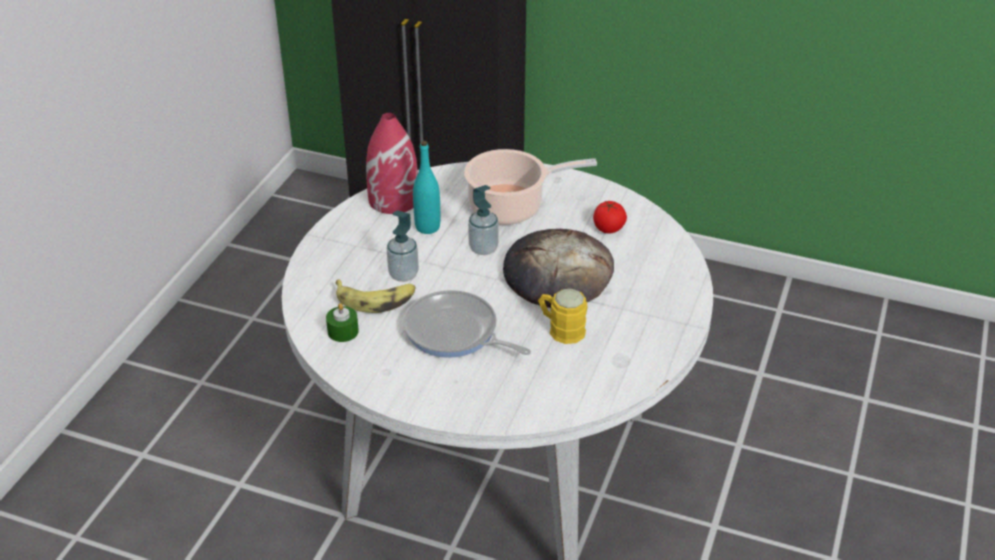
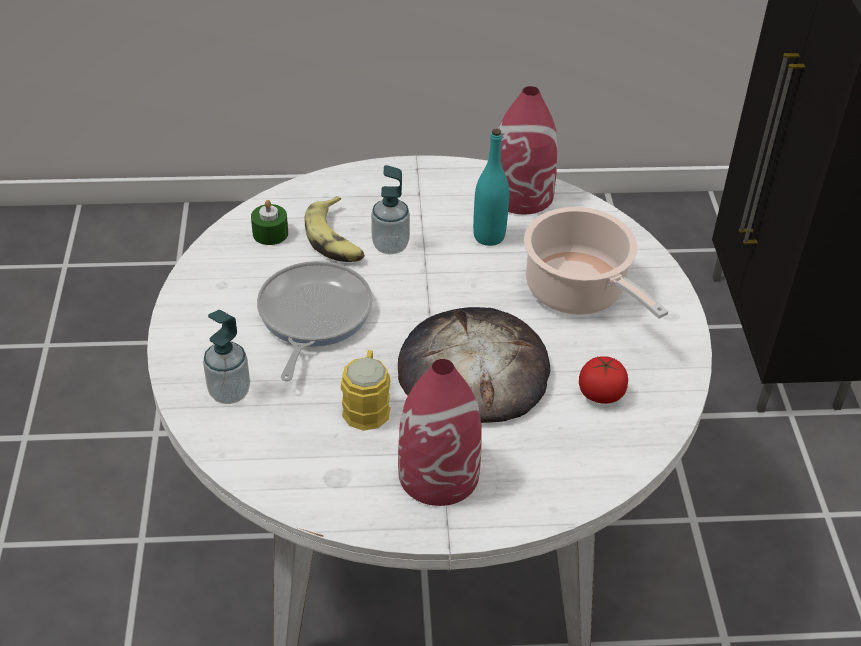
camera: 65 degrees right, 5 degrees up
soap dispenser [468,185,499,255] -> soap dispenser moved to [203,310,250,404]
none -> red vase [398,359,482,506]

